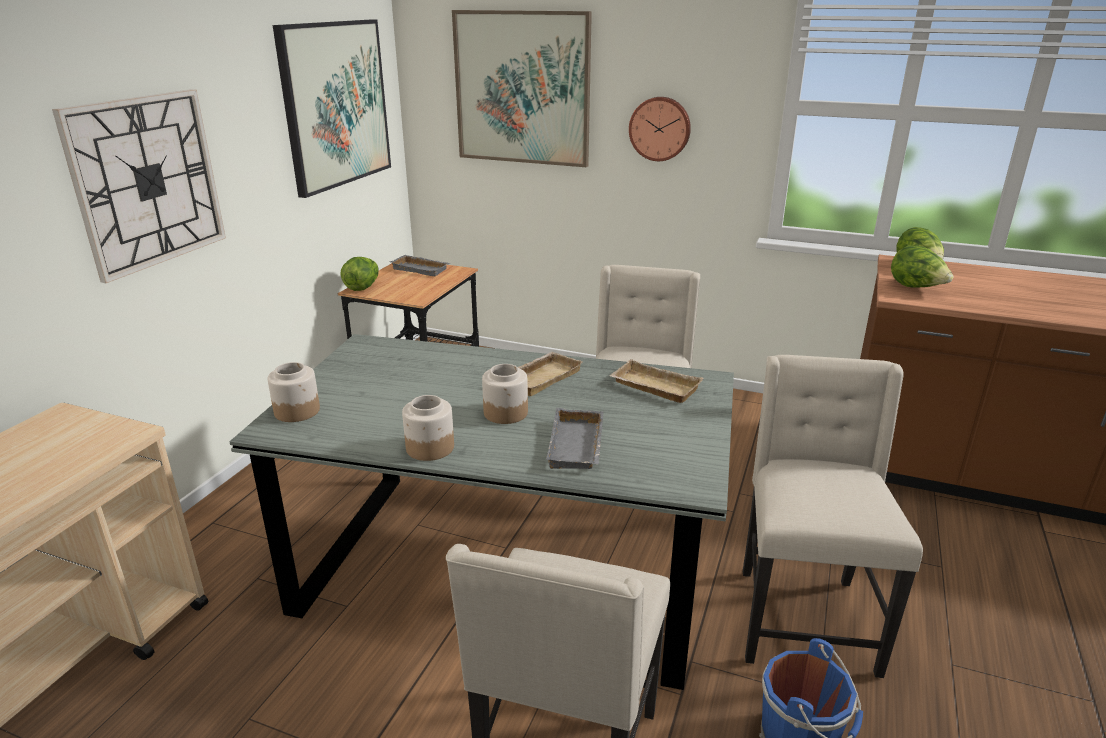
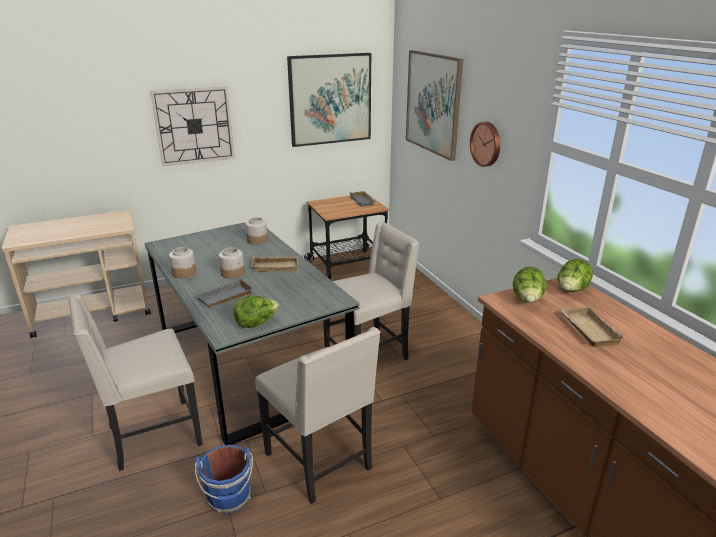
camera: 45 degrees right, 0 degrees up
jar [267,362,320,422] -> jar moved to [245,217,268,245]
lettuce [340,257,379,291] -> lettuce moved to [233,295,280,328]
beige tray [609,359,704,403] -> beige tray moved to [561,306,625,347]
beige chair [743,355,923,678] -> beige chair turned 90 degrees clockwise [255,327,380,504]

